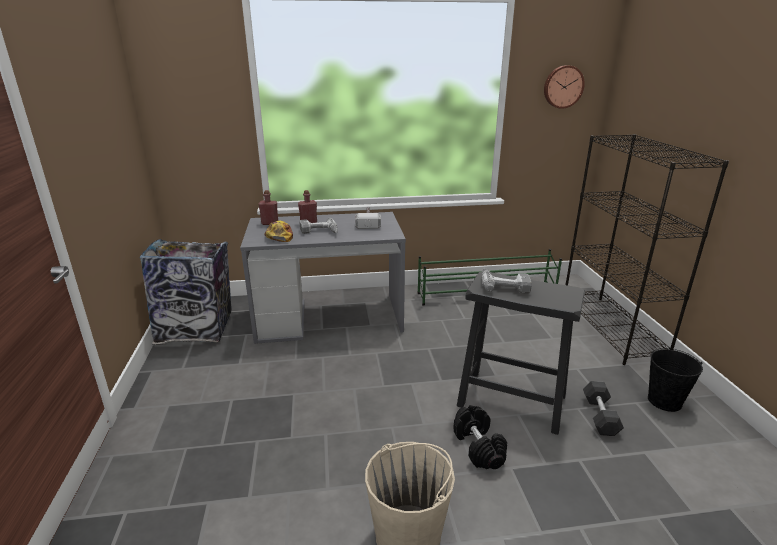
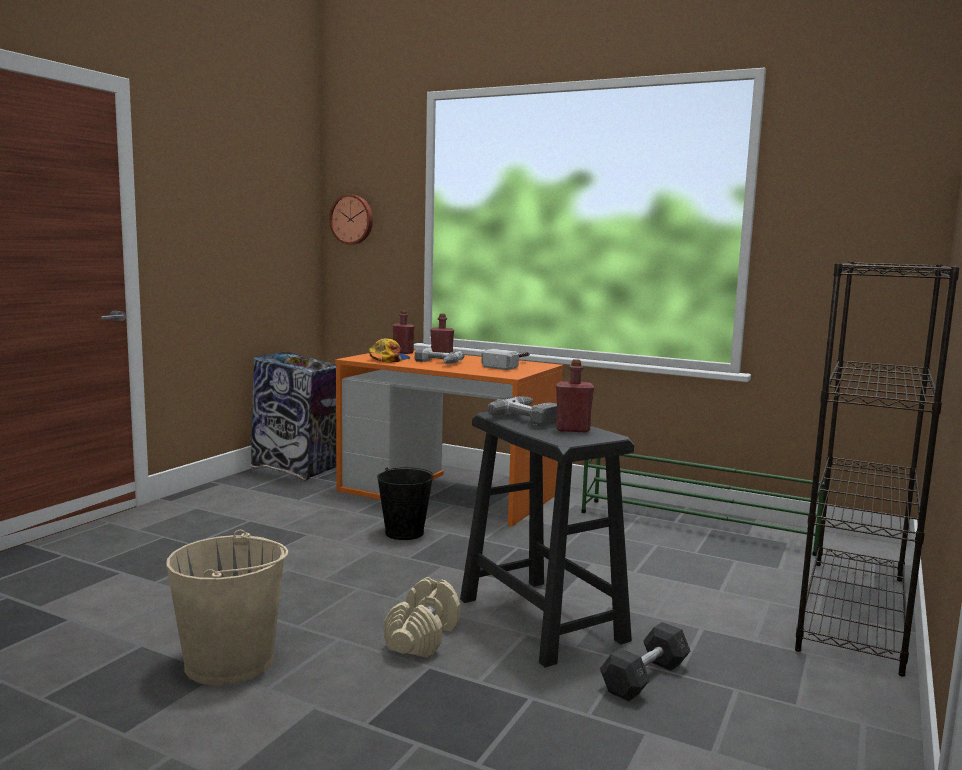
camera: 35 degrees right, 15 degrees down
grey desk [240,212,406,344] -> orange desk [335,350,563,527]
black dumbbell [453,405,507,469] -> beige dumbbell [384,577,460,658]
wall clock [544,65,585,109] -> wall clock moved to [329,194,373,245]
black bucket [648,348,703,412] -> black bucket moved to [377,467,434,540]
none -> red bottle [556,359,594,432]

